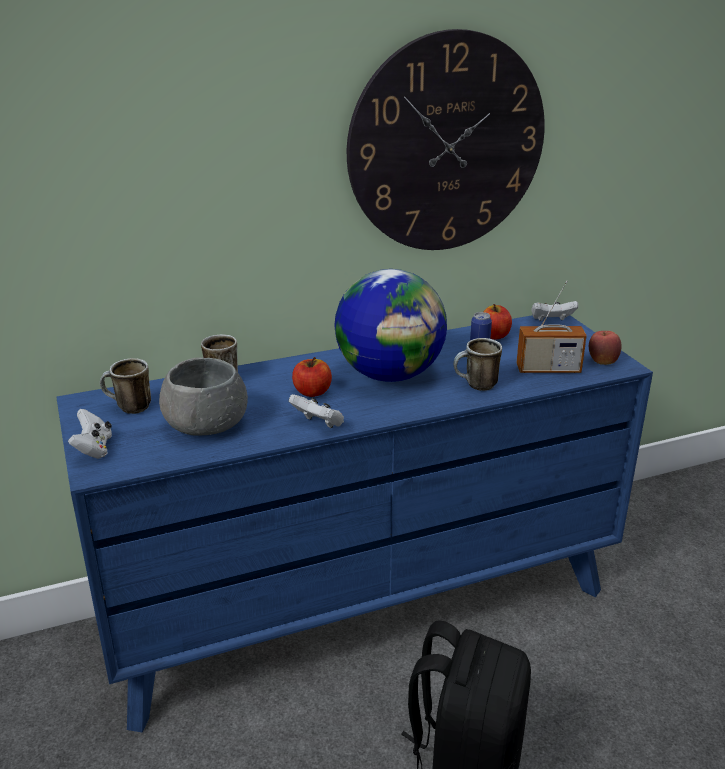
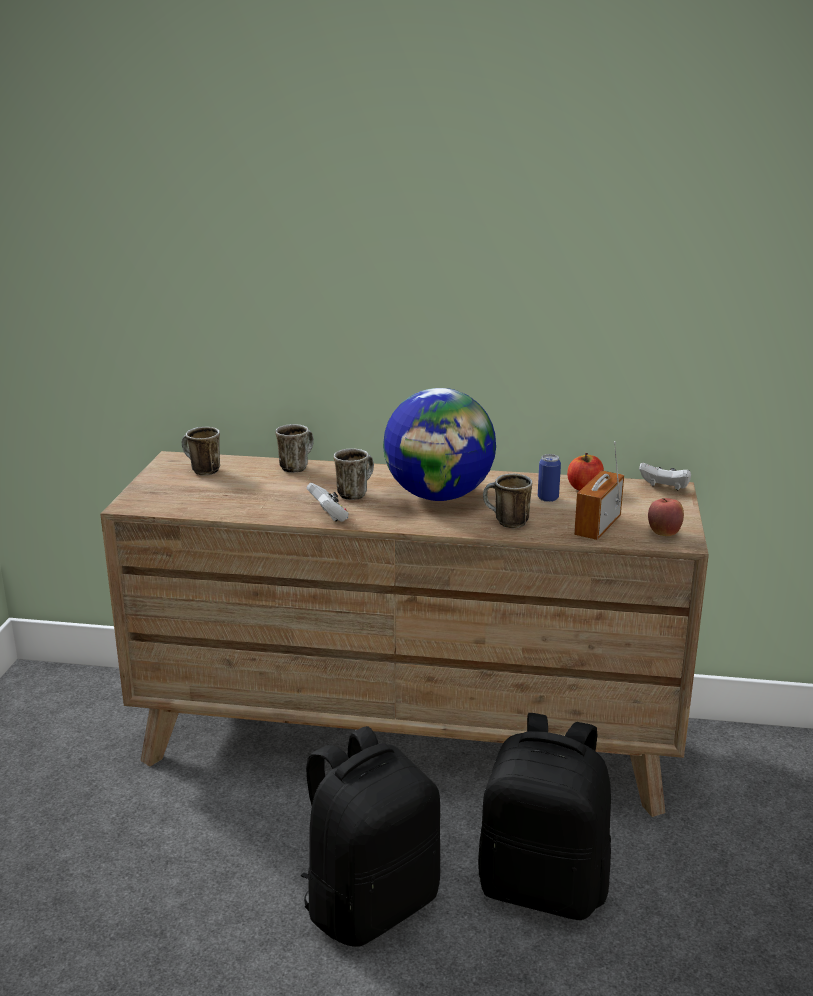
camera: 30 degrees right, 5 degrees down
blue dresser [56,315,653,732] -> brown dresser [100,451,709,817]
white game controller [68,409,112,459] -> none
grey bowl [159,357,248,436] -> none
apple [292,357,332,397] -> mug [334,448,374,500]
wall clock [347,29,545,250] -> none
radio [516,281,587,373] -> radio turned 90 degrees clockwise [574,441,624,540]
none -> black backpack [478,713,611,920]

